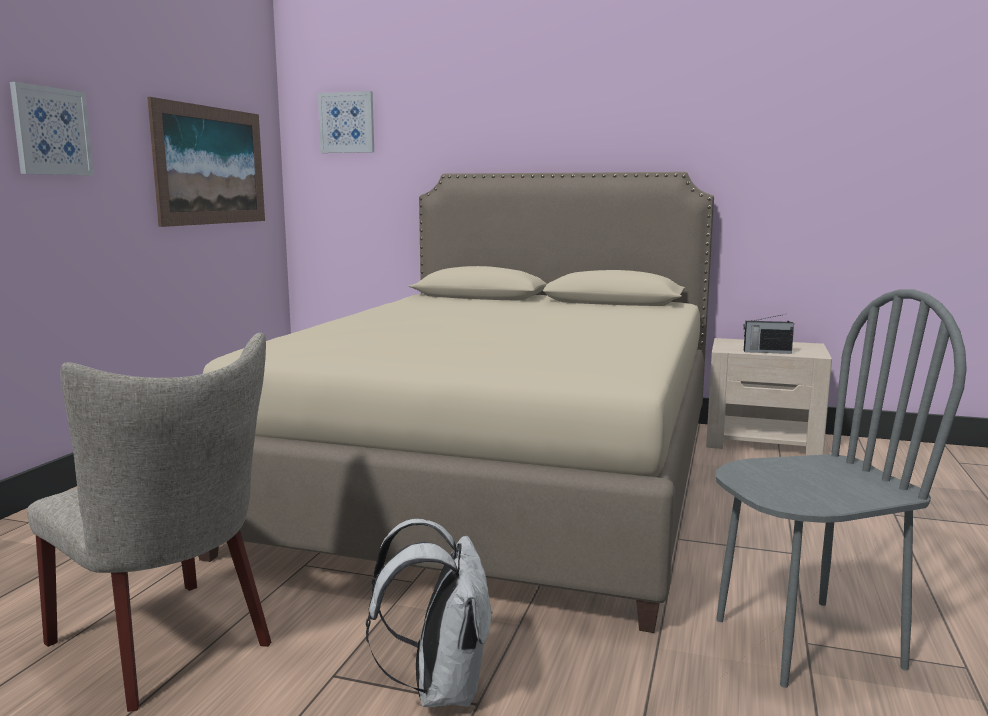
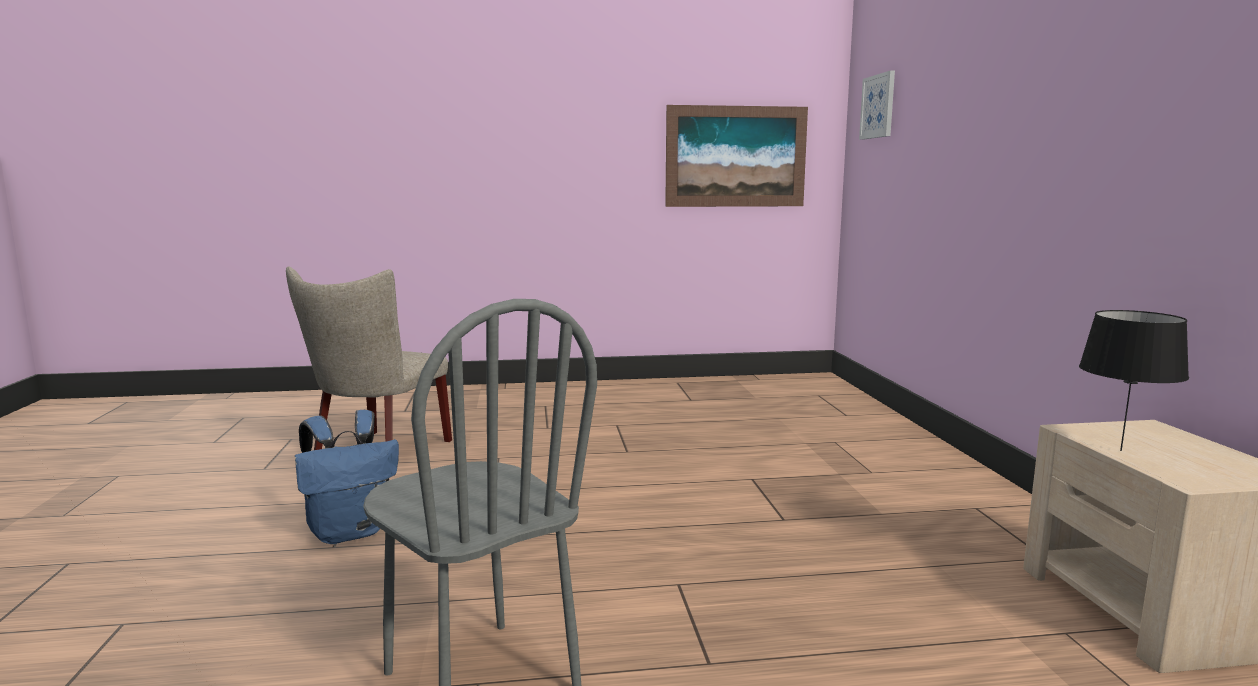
camera: 65 degrees right, 0 degrees up
picture [10,82,94,176] -> none
beige bed [198,172,714,633] -> none
white backpack [366,519,493,707] -> blue backpack [295,410,399,544]
radio [743,314,794,354] -> black table lamp [1079,310,1189,451]

